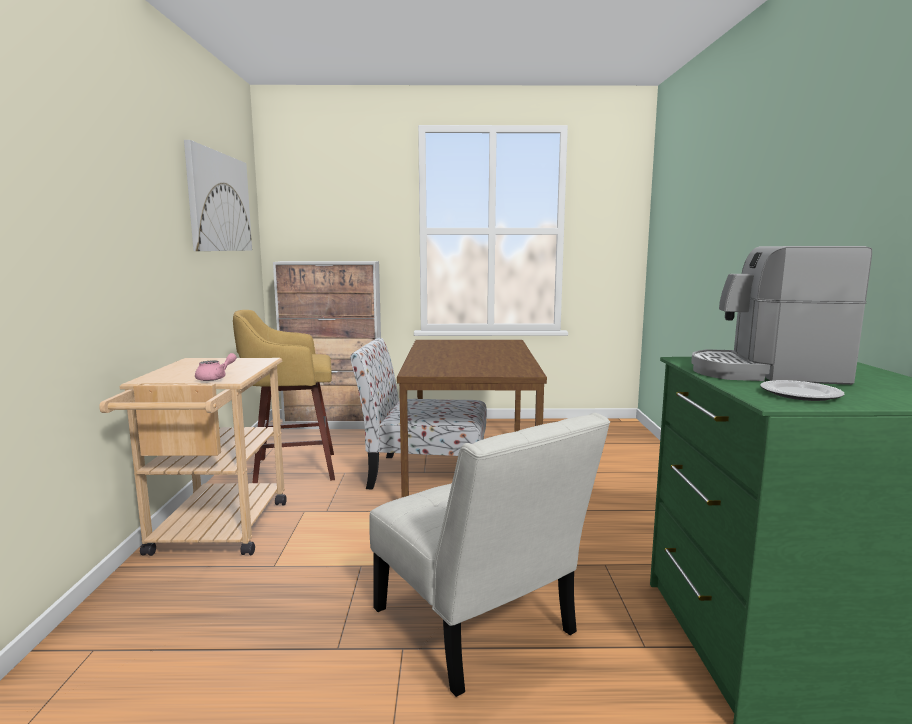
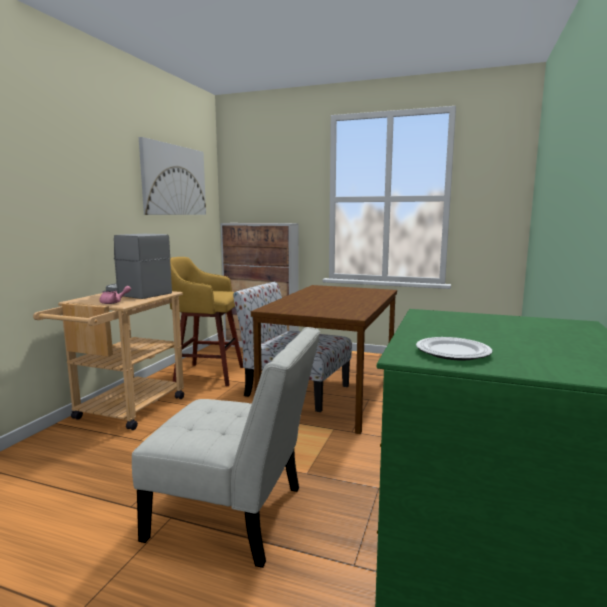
camera: 20 degrees right, 0 degrees up
white chair [370,413,610,697] -> white chair turned 60 degrees counterclockwise [132,327,320,568]
coffee machine [691,246,872,385] -> coffee machine moved to [106,234,172,299]

